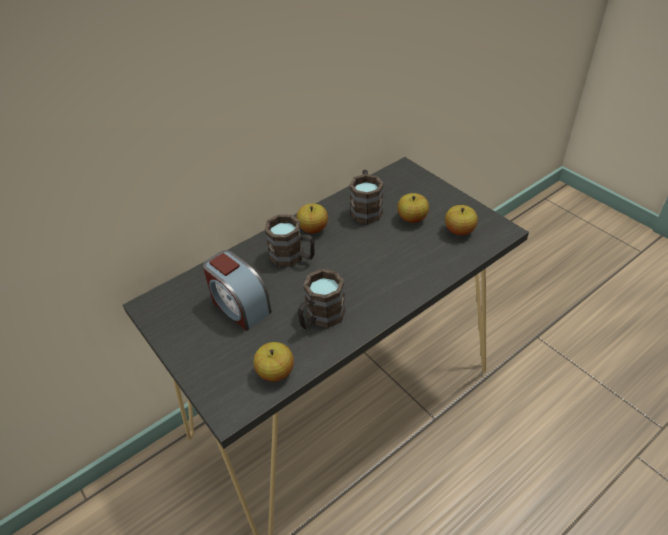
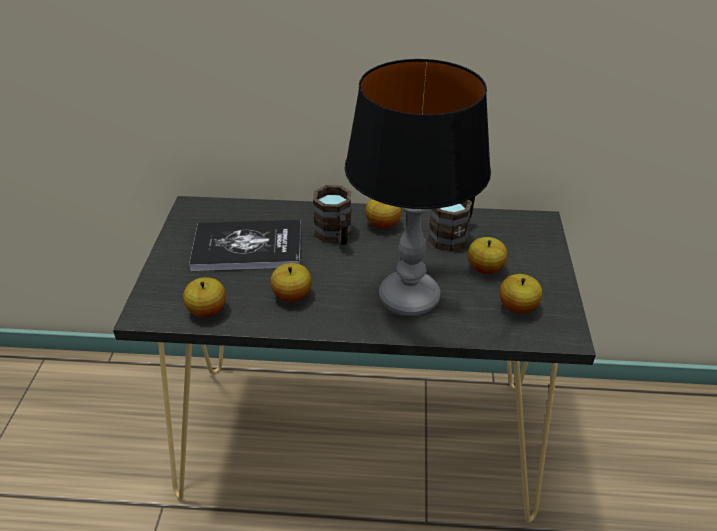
camera: 40 degrees right, 5 degrees down
alarm clock [203,250,272,331] -> book [189,220,301,271]
brown mug [298,269,346,329] -> apple [270,263,312,302]
none -> table lamp [344,59,491,316]

